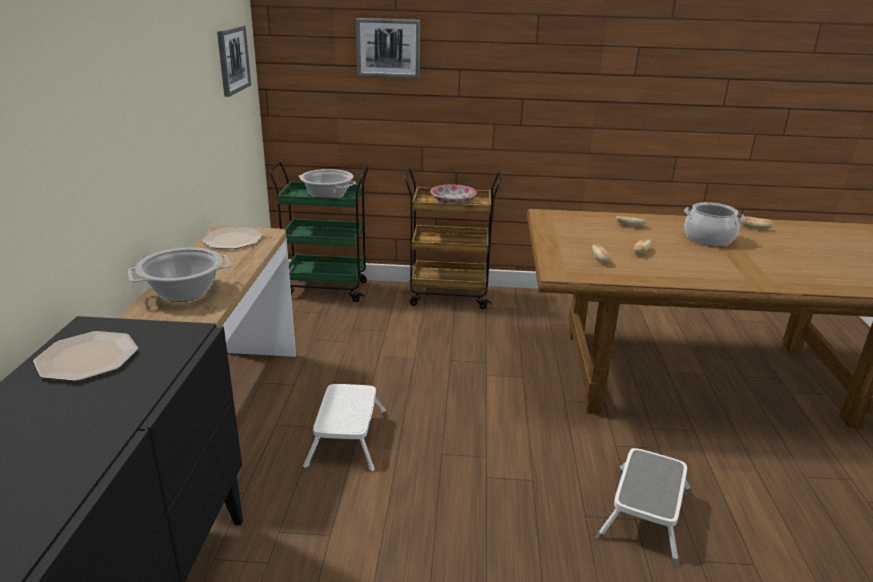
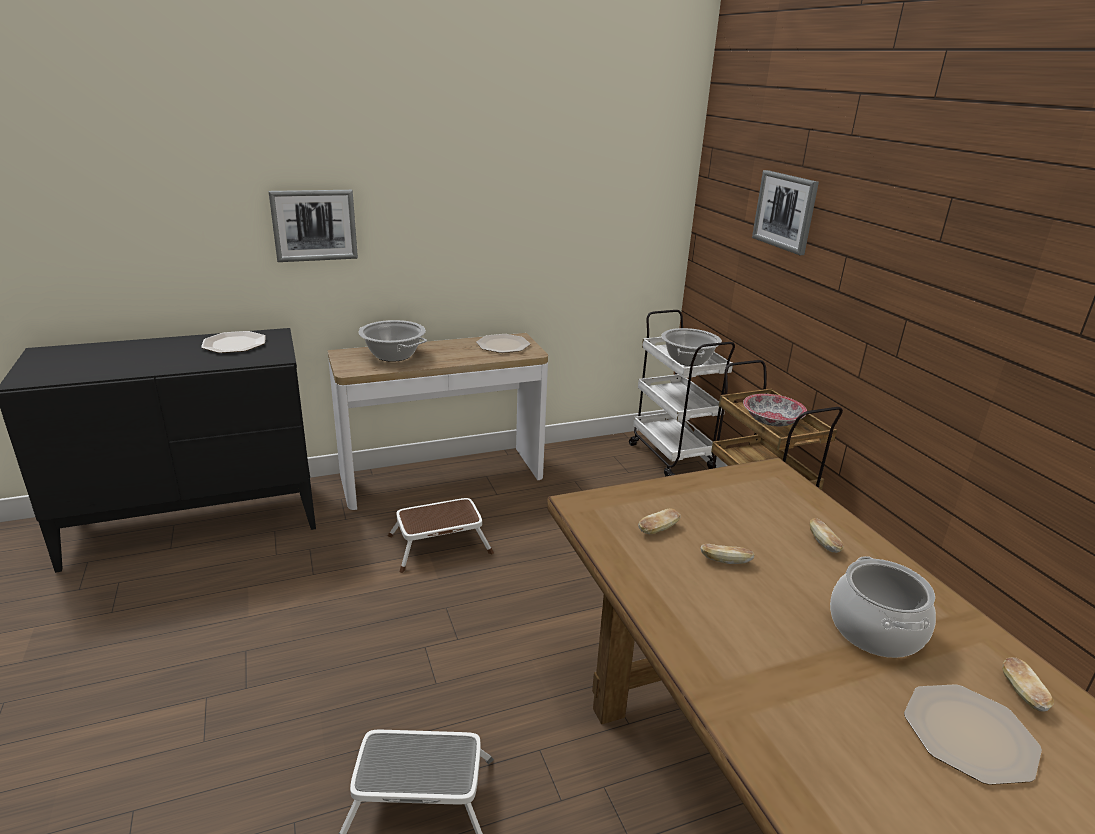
camera: 65 degrees right, 0 degrees up
picture [217,25,251,97] -> picture moved to [269,190,358,262]
green cart [270,162,369,302] -> white cart [629,310,735,477]
white step ladder [303,384,386,471] -> brown step ladder [388,498,494,573]
none -> plate [904,684,1042,785]

